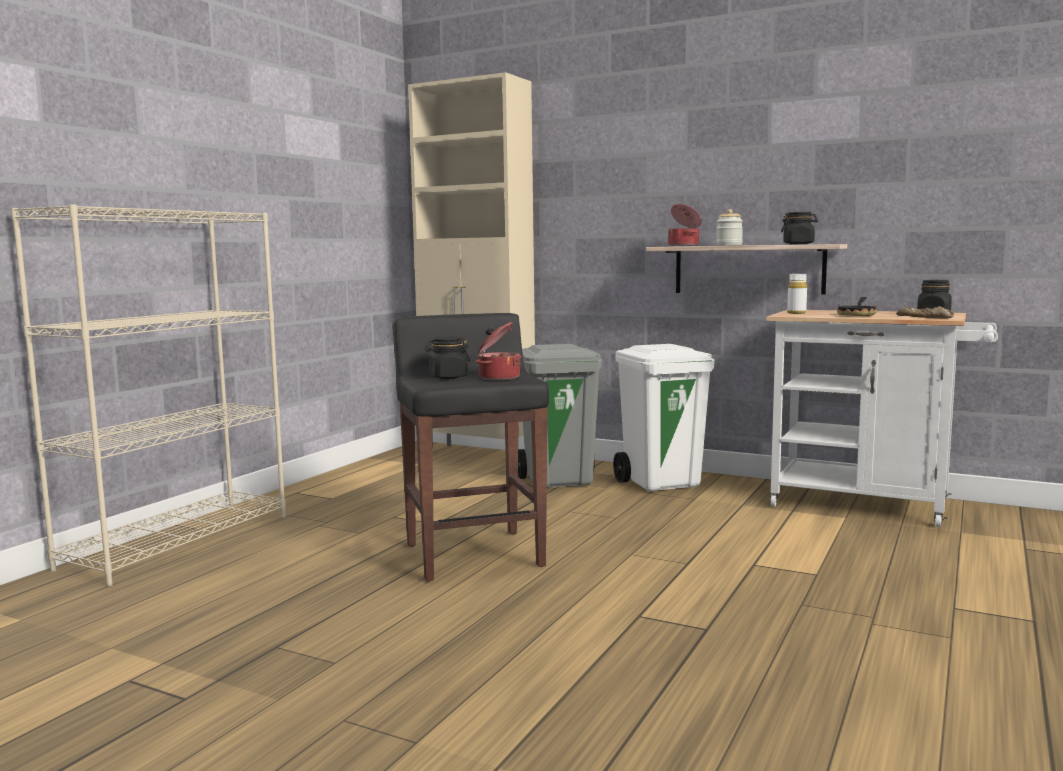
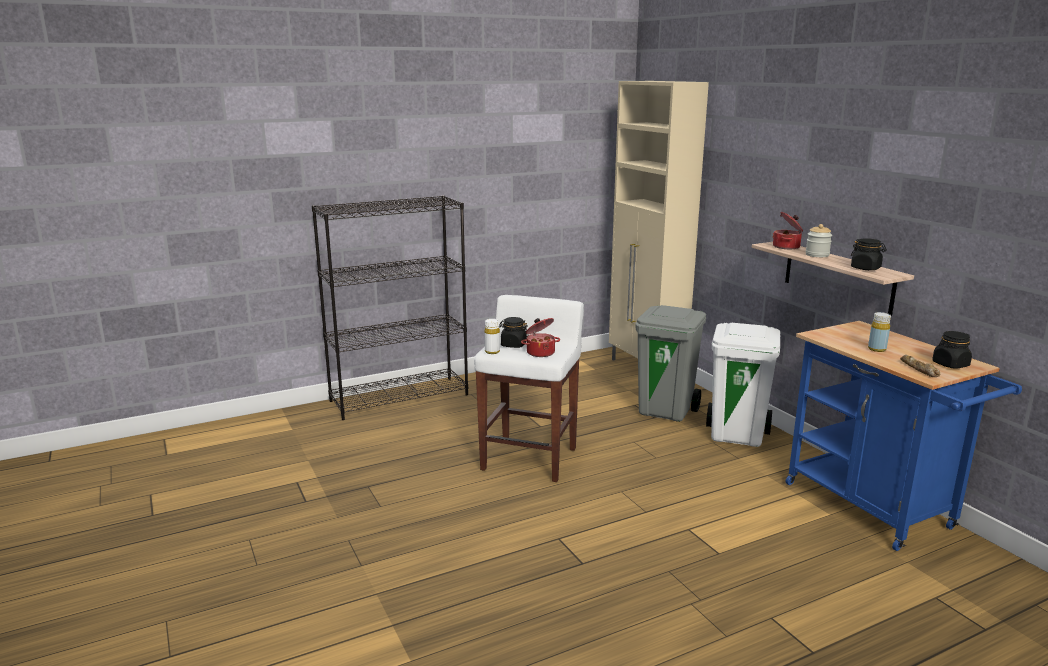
camera: 35 degrees right, 10 degrees up
beige bookcase [11,204,286,586] -> black bookcase [312,195,468,420]
black stool [392,313,549,582] -> white stool [474,295,584,482]
white cart [766,310,998,527] -> blue cart [785,321,1022,551]
white bottle [787,274,807,314] -> white bottle moved to [484,319,500,354]
frying pan [837,297,877,316] -> yellow bottle [868,312,891,352]

